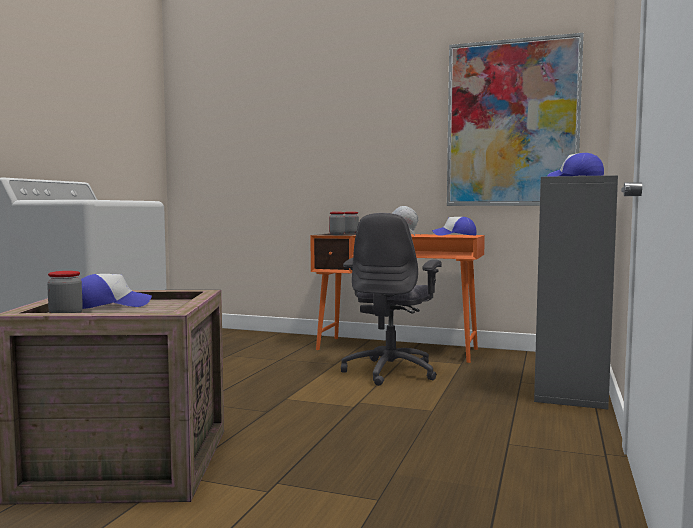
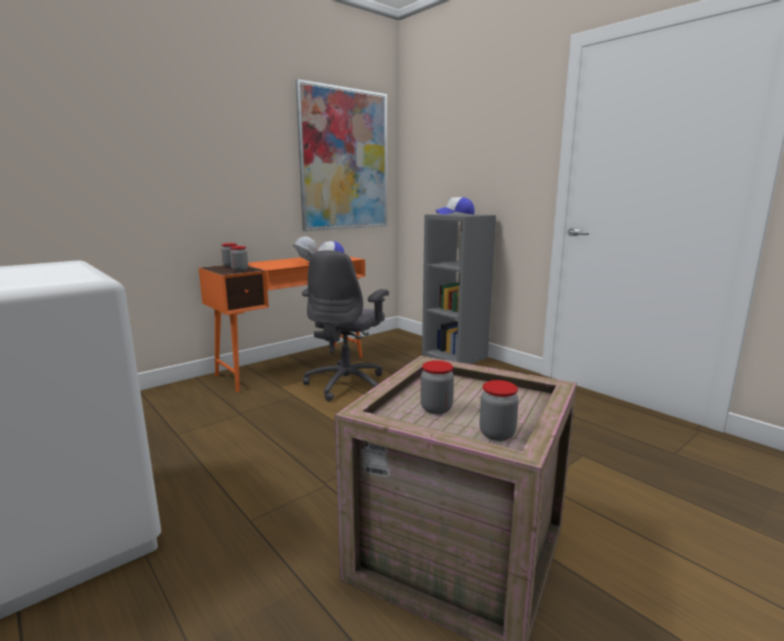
camera: 60 degrees left, 10 degrees up
cap [81,274,152,309] -> jar [420,360,454,414]
grey office chair [341,213,442,386] -> grey office chair turned 60 degrees clockwise [302,250,389,401]

